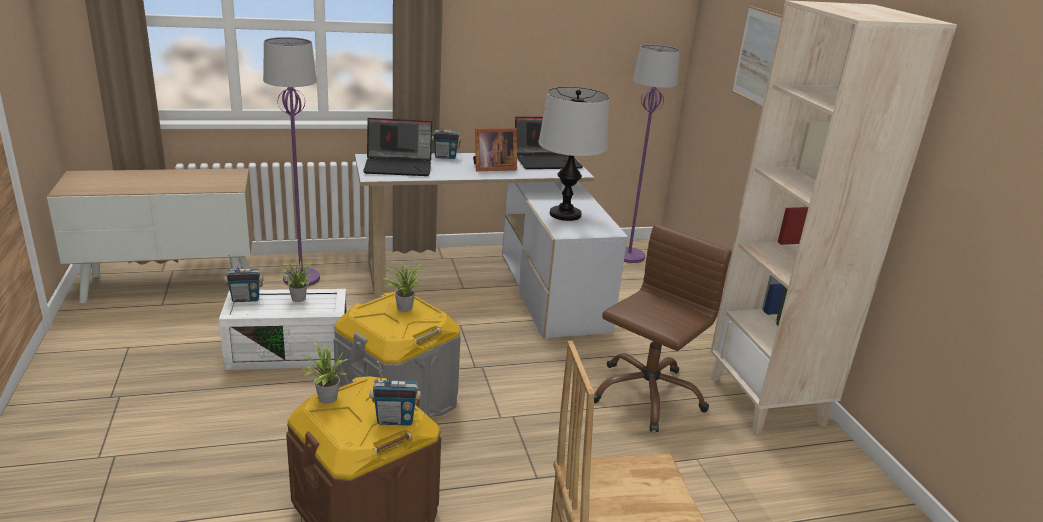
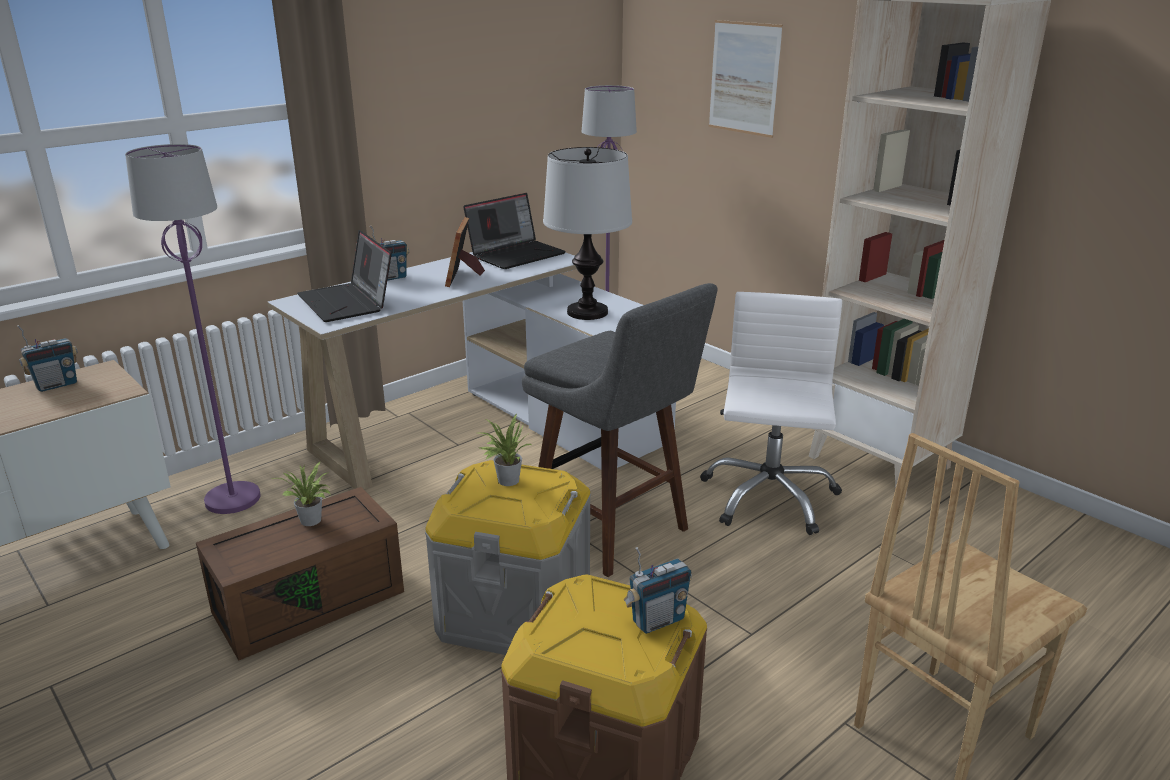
camera: 25 degrees left, 0 degrees up
white storage box [219,289,347,370] -> brown storage box [196,487,404,661]
radio [224,255,263,302] -> radio moved to [17,325,78,392]
potted plant [298,342,350,404] -> none
laptop [363,118,432,176] -> laptop turned 90 degrees clockwise [297,230,392,322]
picture frame [473,128,517,171] -> picture frame turned 135 degrees clockwise [445,217,485,287]
brown office chair [594,224,732,432] -> white office chair [700,292,842,535]
none -> grey stool [522,283,717,577]

